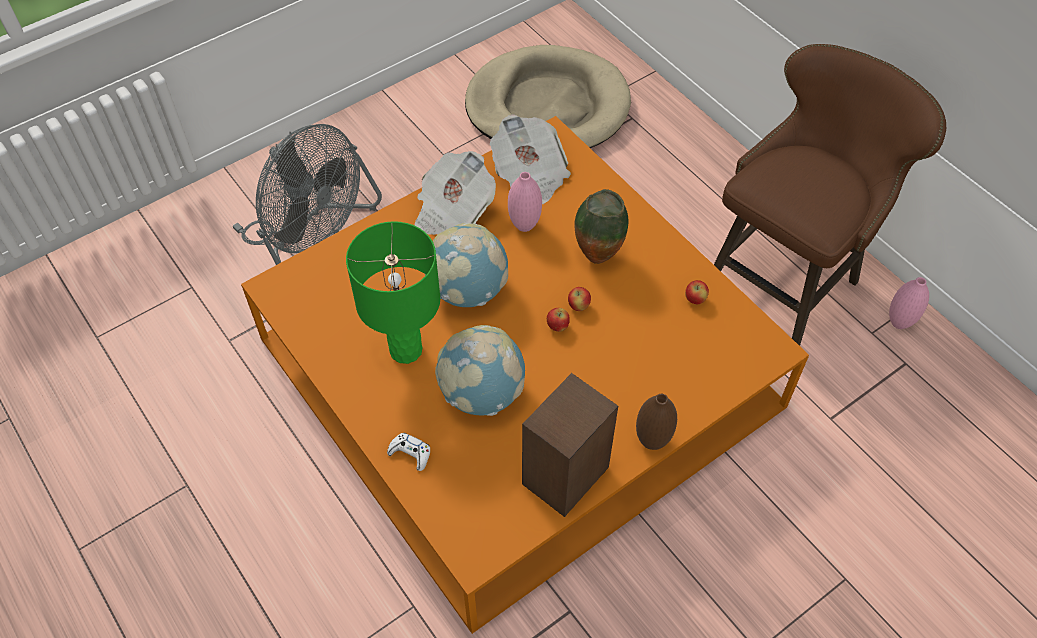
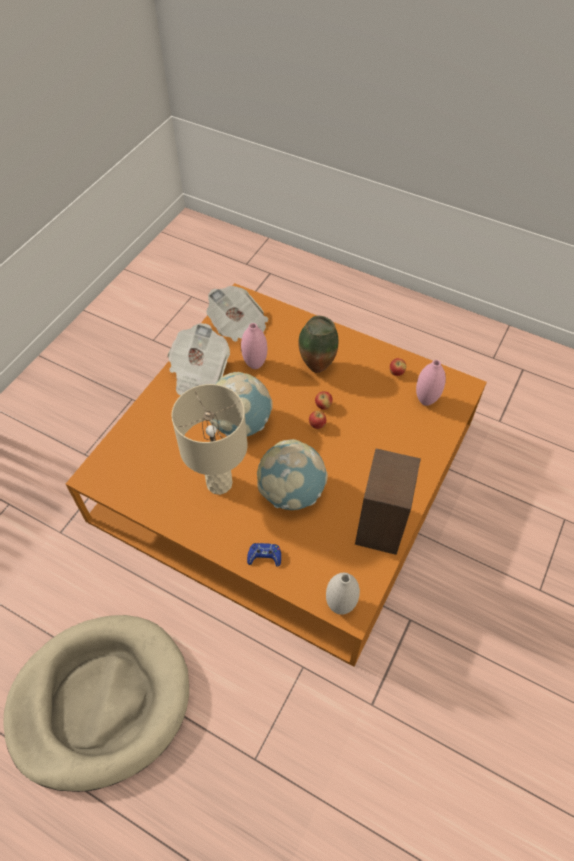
camera: 25 degrees left, 0 degrees up
grey fan [233,124,382,265] -> none
green table lamp [346,221,440,364] -> beige table lamp [171,384,248,495]
white game controller [387,433,430,471] -> blue game controller [247,543,281,567]
beige dog bed [465,45,631,148] -> beige dog bed moved to [3,615,189,792]
brown vase [636,394,677,450] -> none
brown stool [714,44,946,346] -> none
pink vase [889,277,929,329] -> pink vase moved to [416,360,446,406]
none -> white vase [326,573,360,615]

